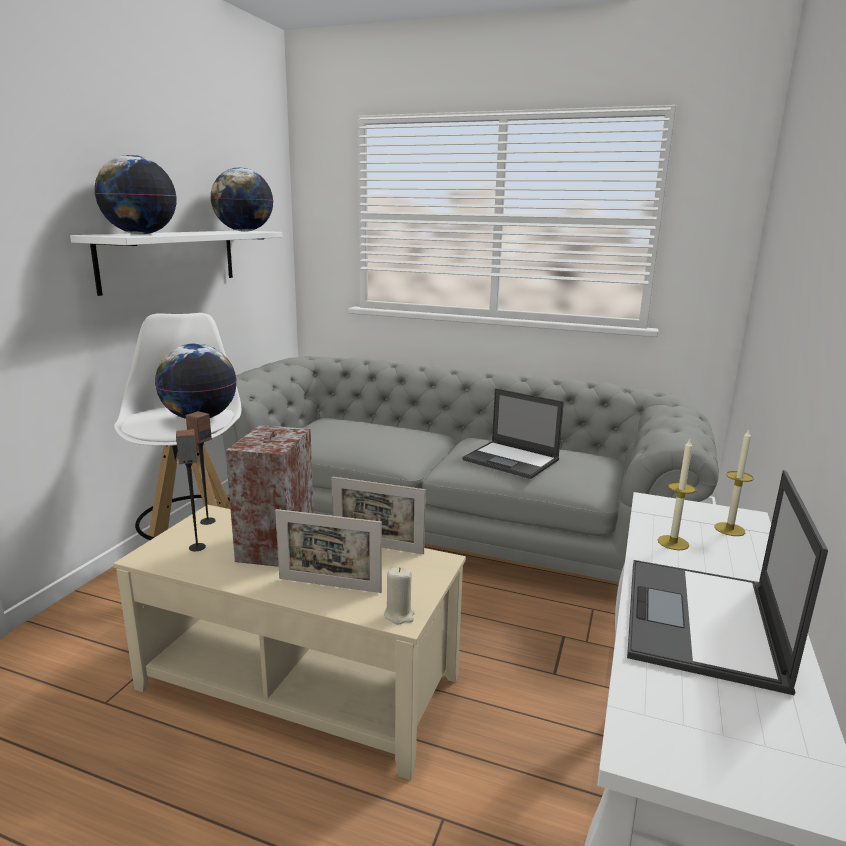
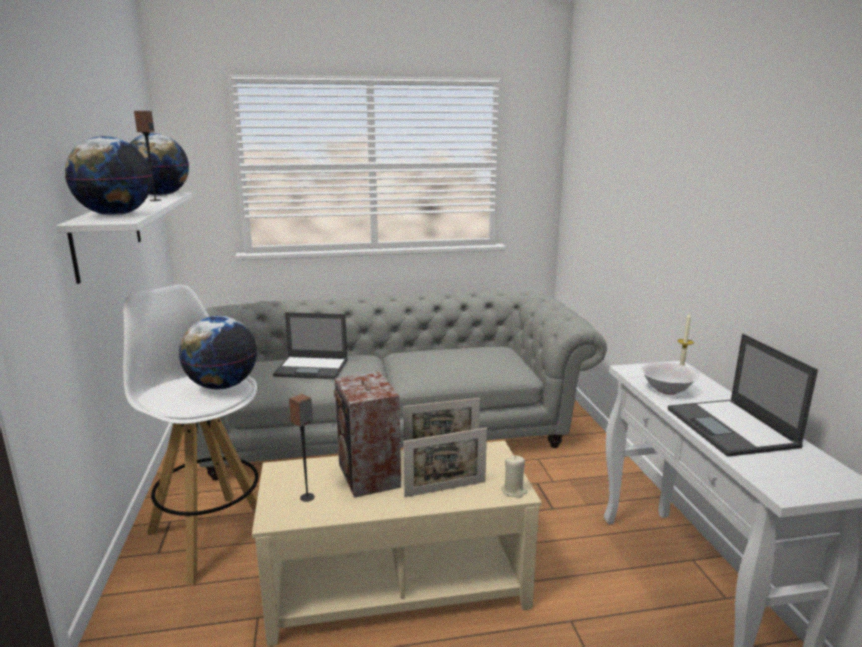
camera: 30 degrees left, 0 degrees up
speaker [186,411,216,525] -> speaker moved to [134,111,161,201]
laptop [462,388,564,479] -> laptop moved to [273,312,348,379]
candle [658,439,696,550] -> white bowl [641,362,699,395]

